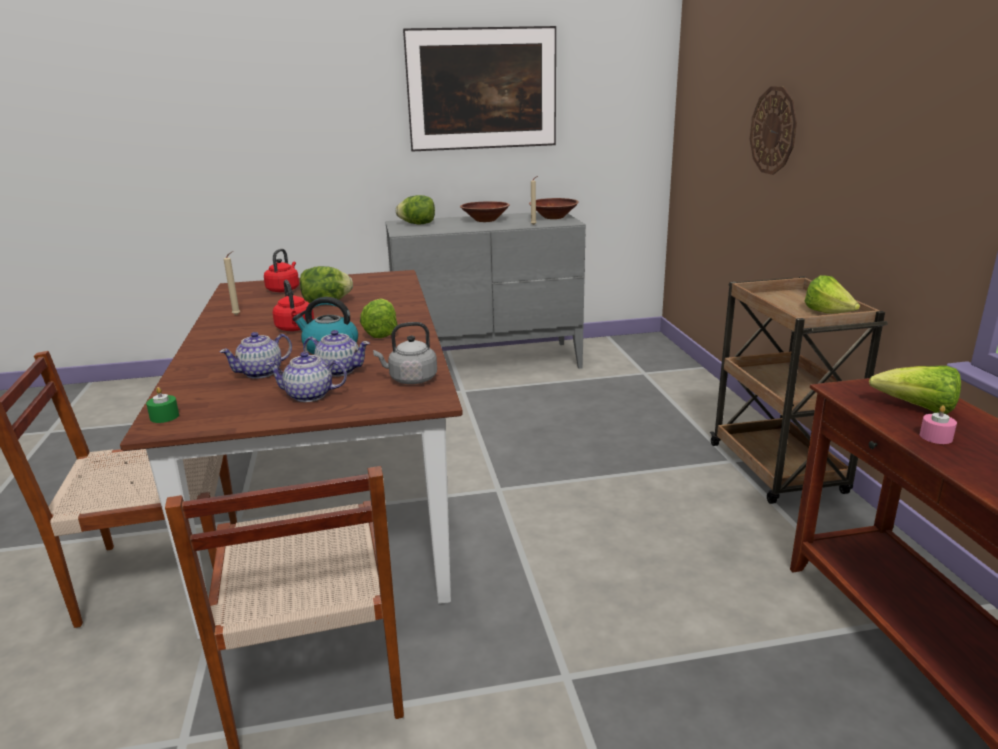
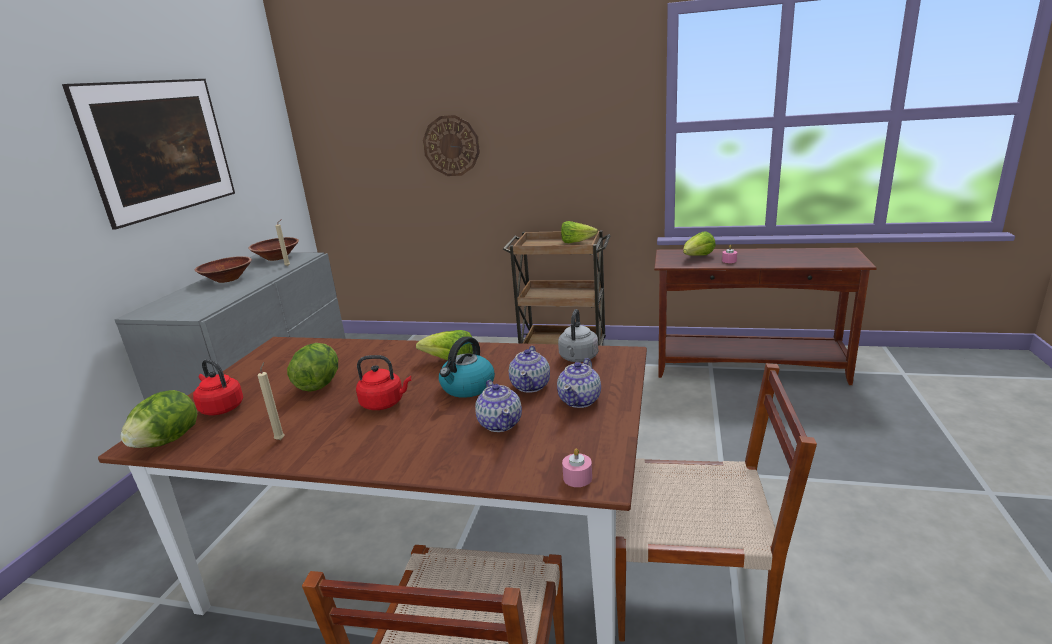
camera: 65 degrees left, 0 degrees up
green candle [146,387,179,423] -> pink candle [562,448,592,487]
teapot [303,330,370,377] -> teapot turned 150 degrees clockwise [509,346,550,393]
lettuce [396,195,435,224] -> lettuce moved to [120,390,197,448]

